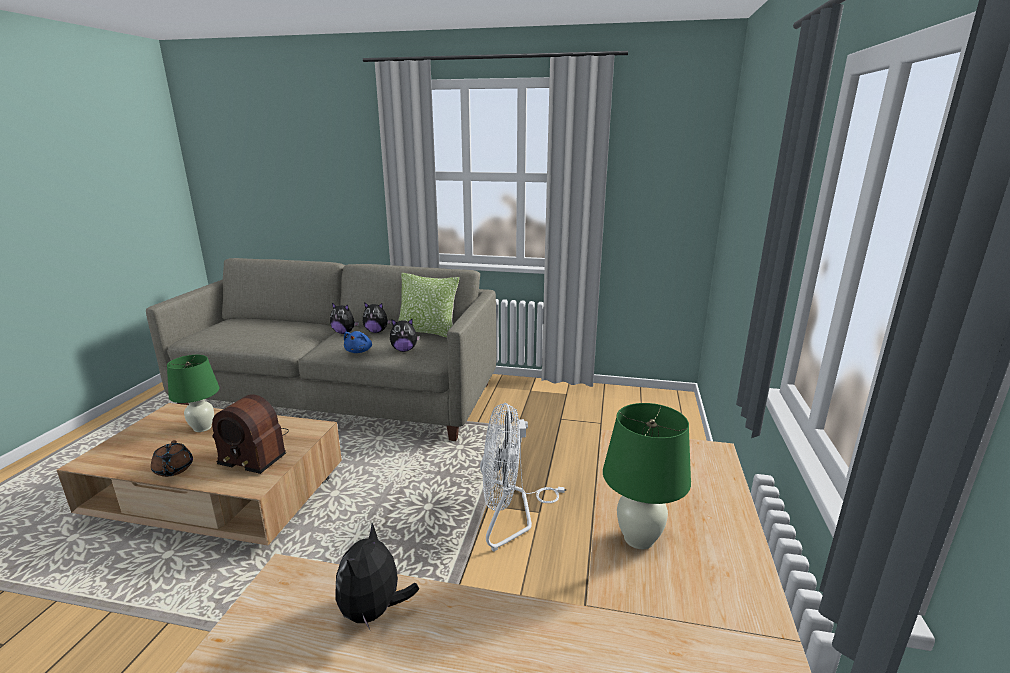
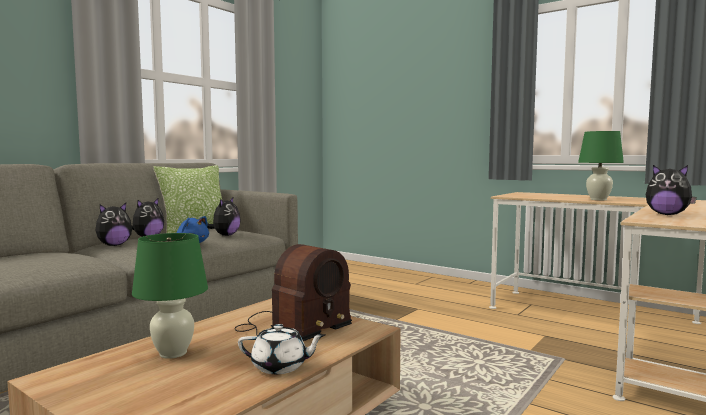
camera: 65 degrees left, 15 degrees down
brown teapot [151,440,193,477] -> white teapot [238,324,325,374]
white fan [480,403,567,552] -> none

